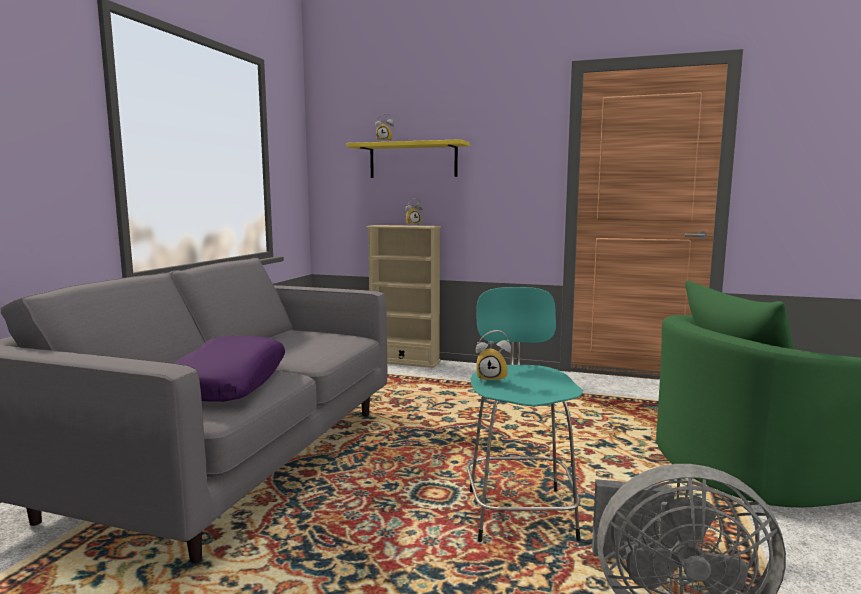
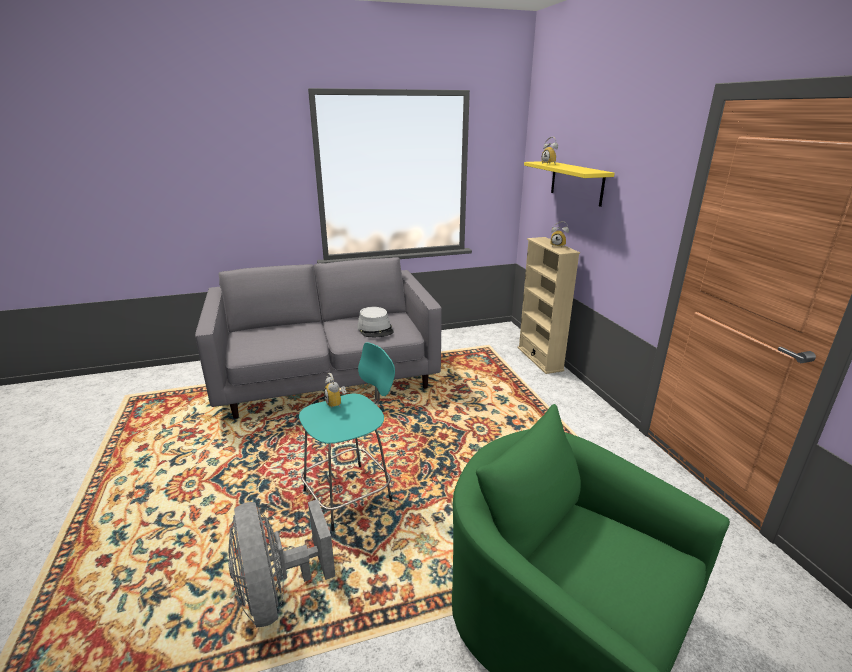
camera: 55 degrees right, 15 degrees up
purple pillow [173,336,285,402] -> none
none -> grey hat [358,307,394,337]

